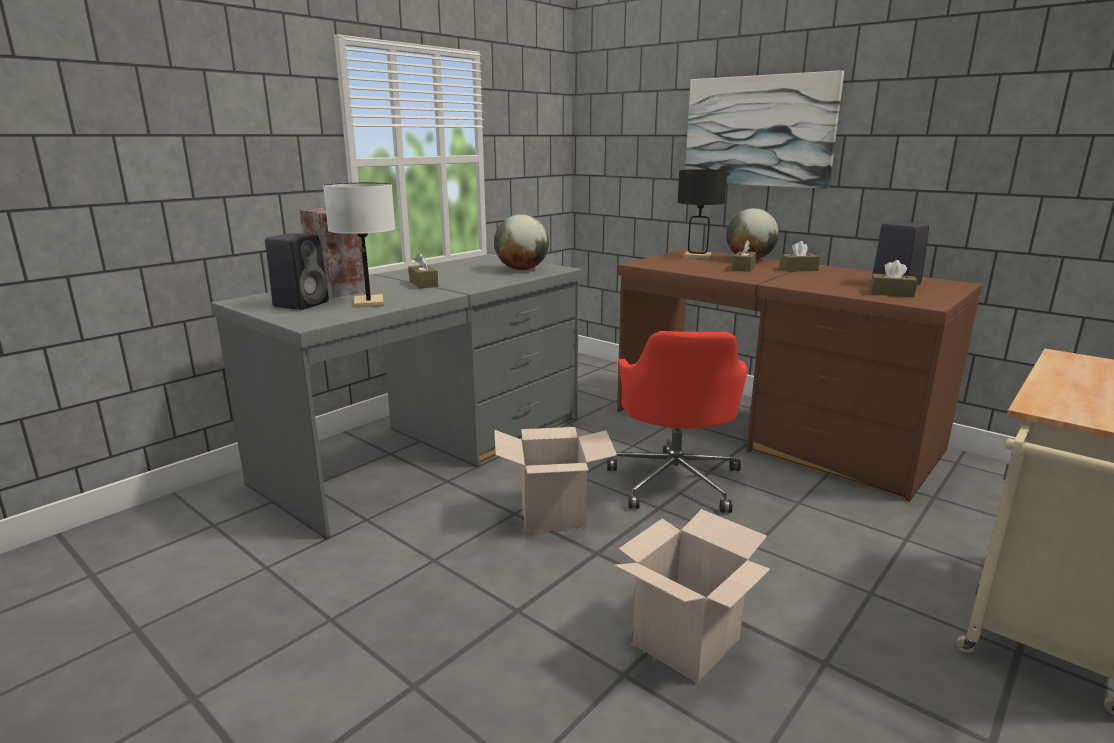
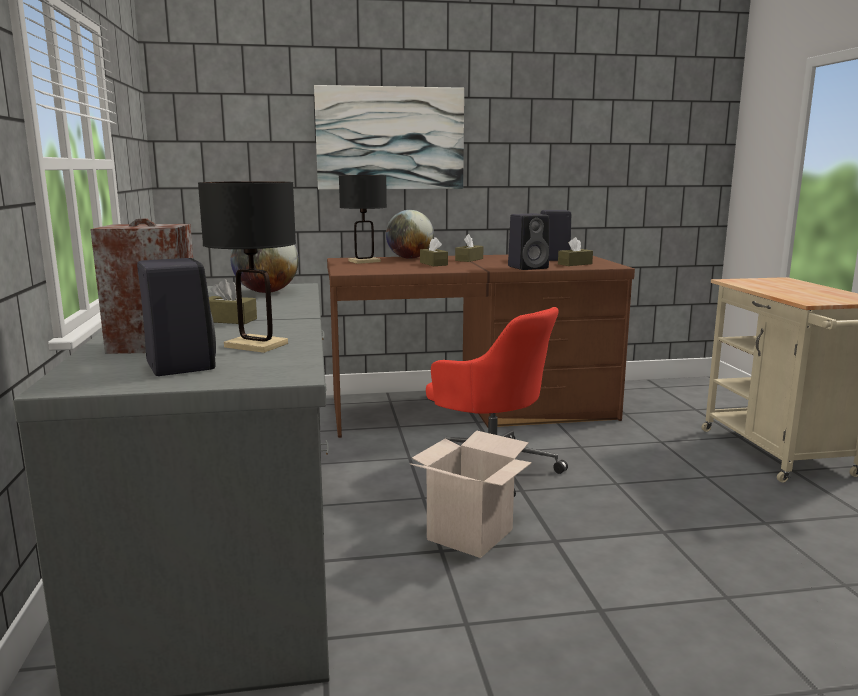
camera: 50 degrees left, 5 degrees down
white table lamp [323,182,395,308] -> black table lamp [198,181,296,353]
cardboard box [614,509,770,683] -> none
none -> black speaker [508,213,549,270]

